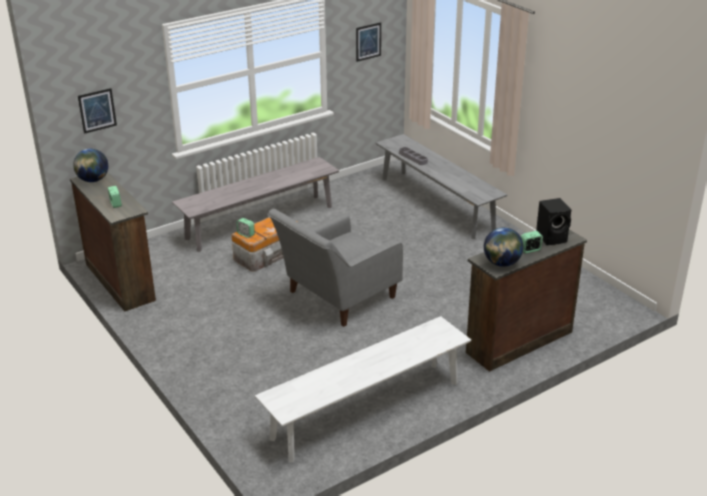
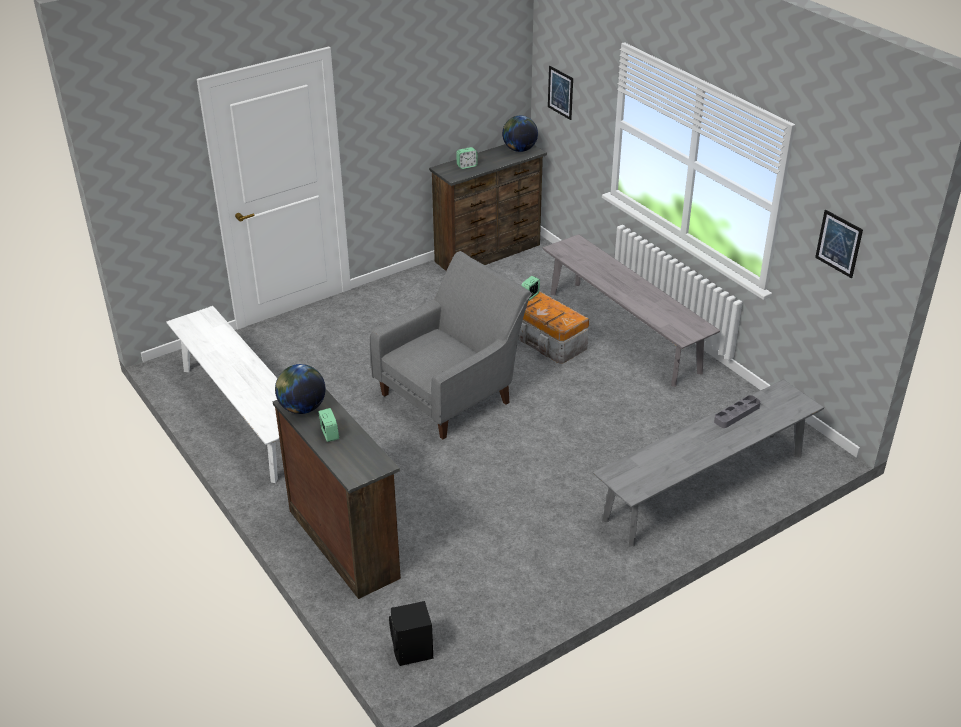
camera: 90 degrees right, 5 degrees up
grey armchair [267,209,403,327] -> grey armchair turned 90 degrees clockwise [370,251,532,439]
black speaker [536,198,571,245] -> black speaker moved to [389,601,433,666]

